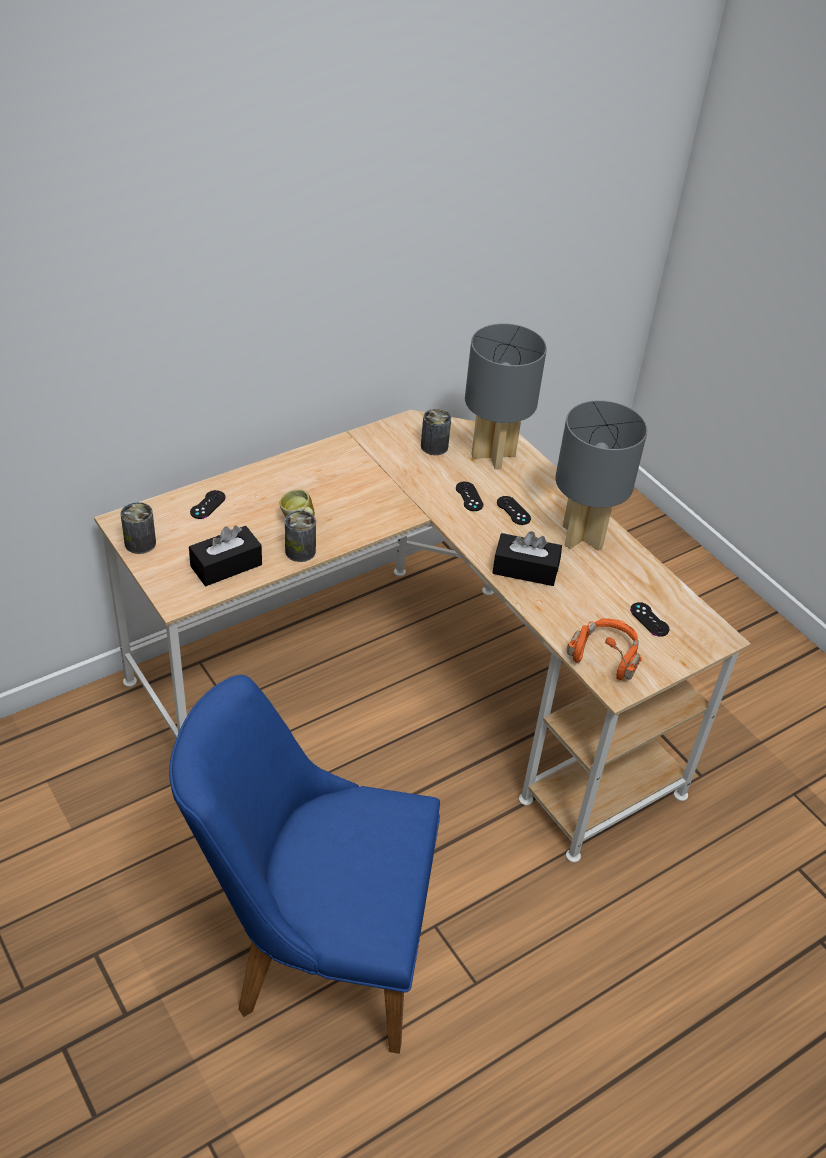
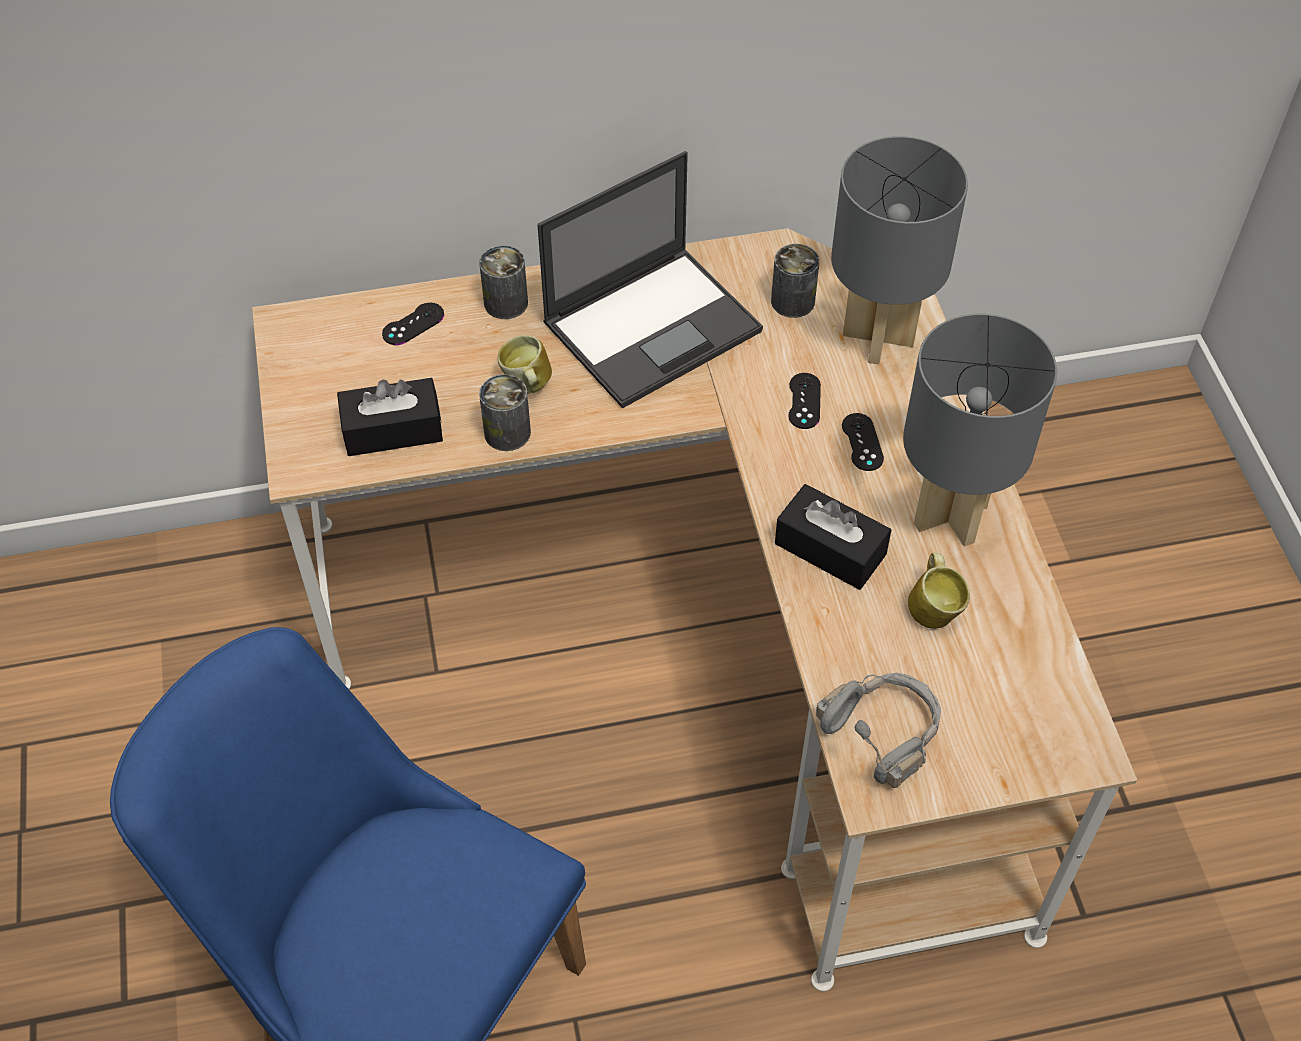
camera: 25 degrees right, 10 degrees up
can [121,502,156,554] -> can moved to [479,245,528,319]
orange headphones [567,618,641,680] -> grey headphones [816,673,941,788]
black game controller [630,602,669,637] -> none
none -> laptop [537,151,763,408]
none -> mug [908,553,970,629]

